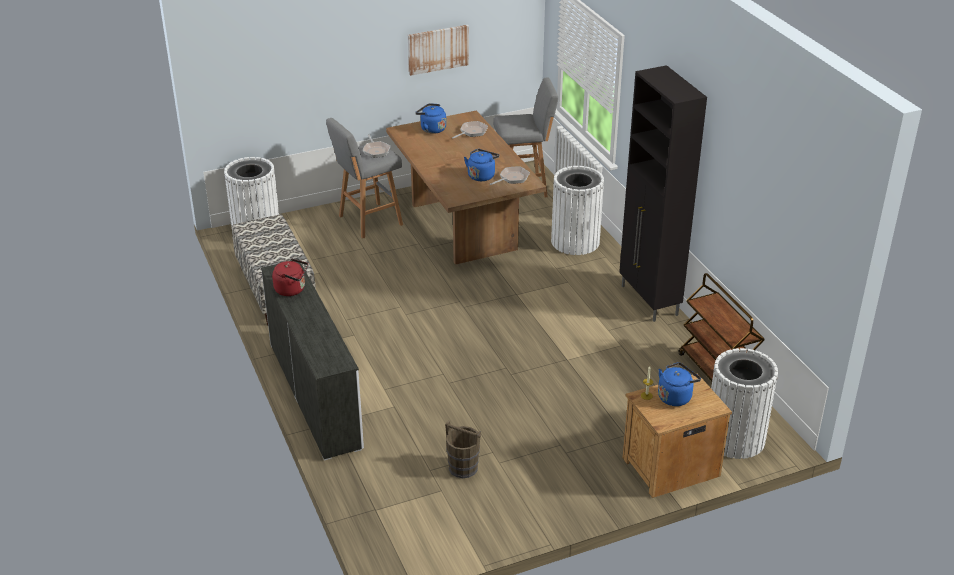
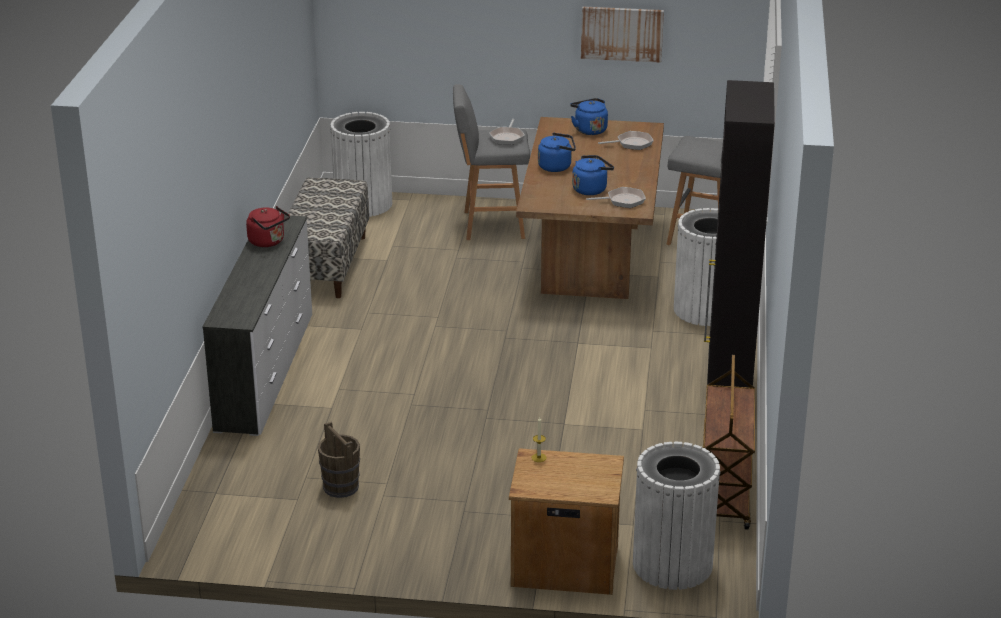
camera: 30 degrees right, 5 degrees down
blue kettle [658,362,701,406] -> blue kettle moved to [538,133,576,172]

